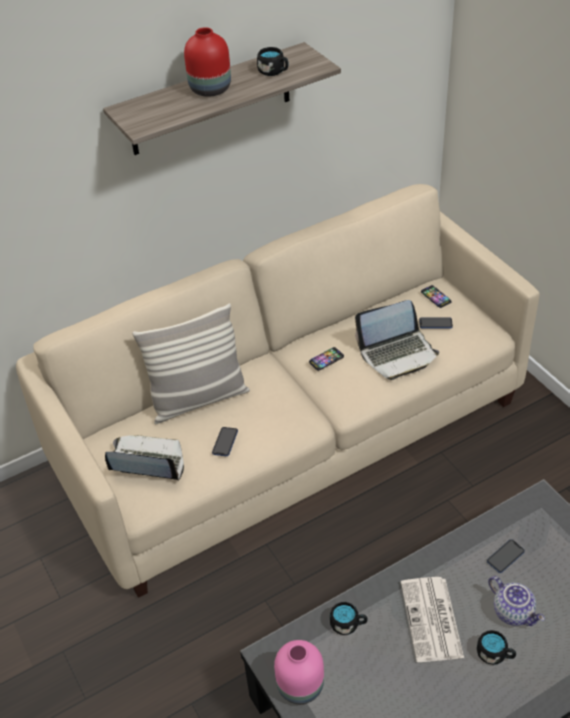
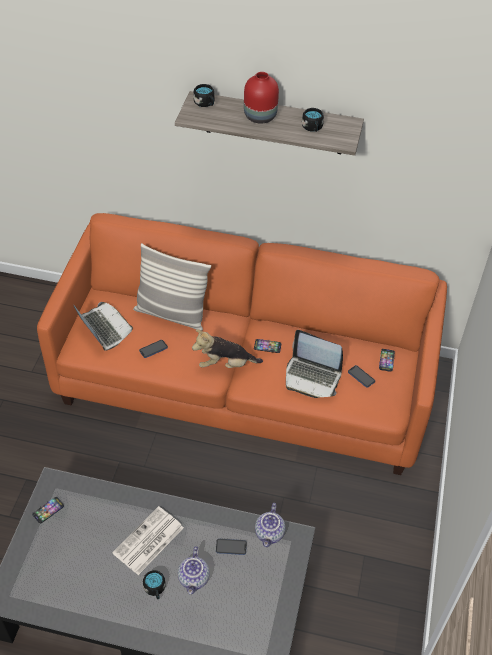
camera: 40 degrees right, 5 degrees up
beige sofa [16,184,540,598] -> orange sofa [37,213,447,475]
pink vase [274,640,324,704] -> phone [32,497,64,523]
black mug [330,602,368,635] -> black mug moved to [193,84,215,107]
none -> plush toy [192,329,263,368]
none -> teapot [255,503,285,547]

